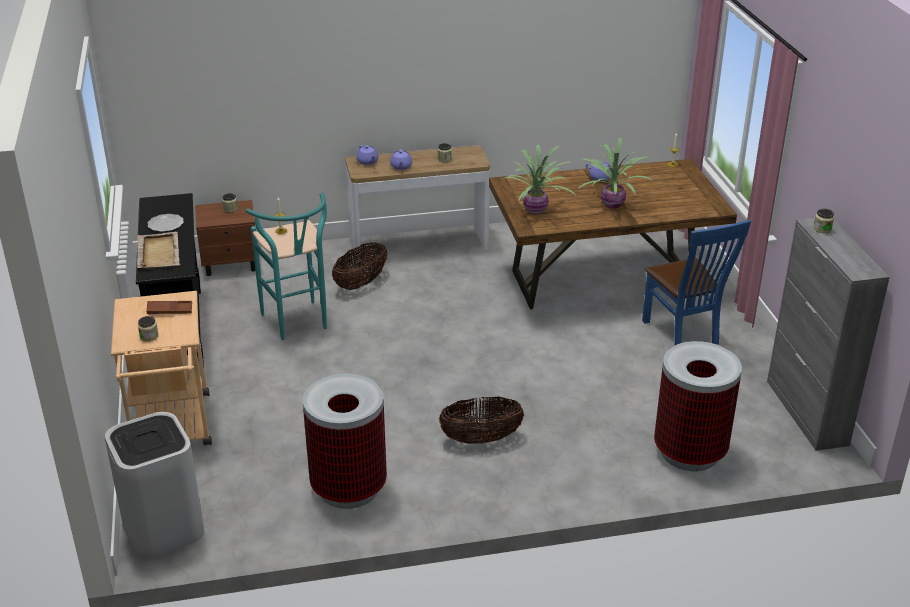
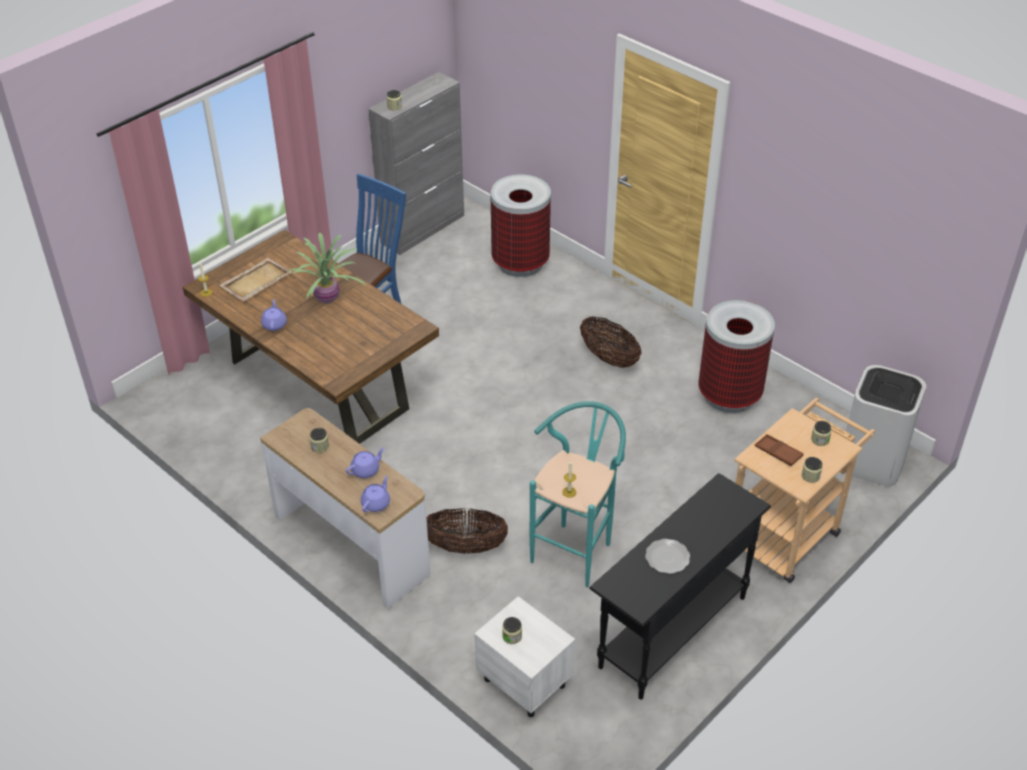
camera: 125 degrees left, 10 degrees up
beige tray [137,231,180,269] -> beige tray moved to [219,258,291,301]
brown nightstand [195,200,256,276] -> white nightstand [474,596,575,717]
potted plant [503,145,576,214] -> none
none -> jar [801,457,822,483]

